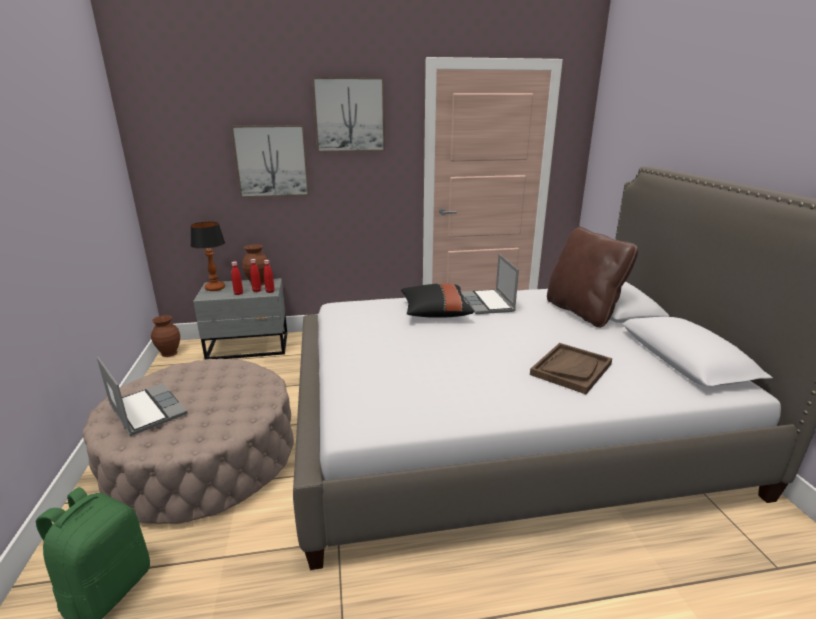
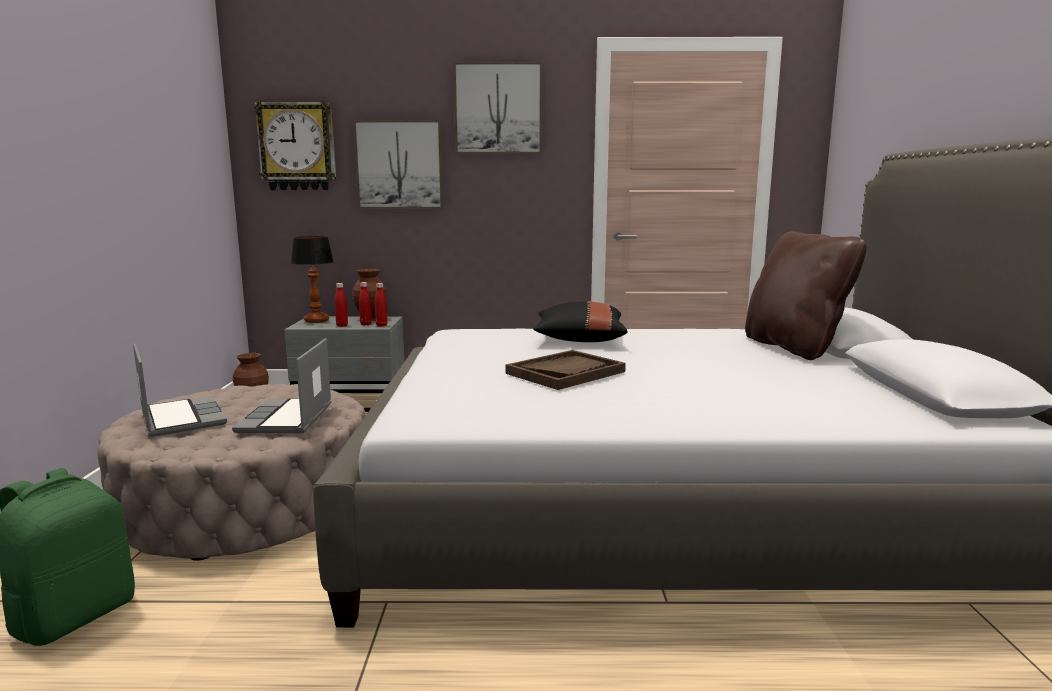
camera: 10 degrees right, 10 degrees down
laptop [461,254,519,314] -> laptop moved to [232,338,332,433]
brown tray [530,343,612,394] -> brown tray moved to [506,350,626,390]
none -> wall clock [254,101,336,190]

